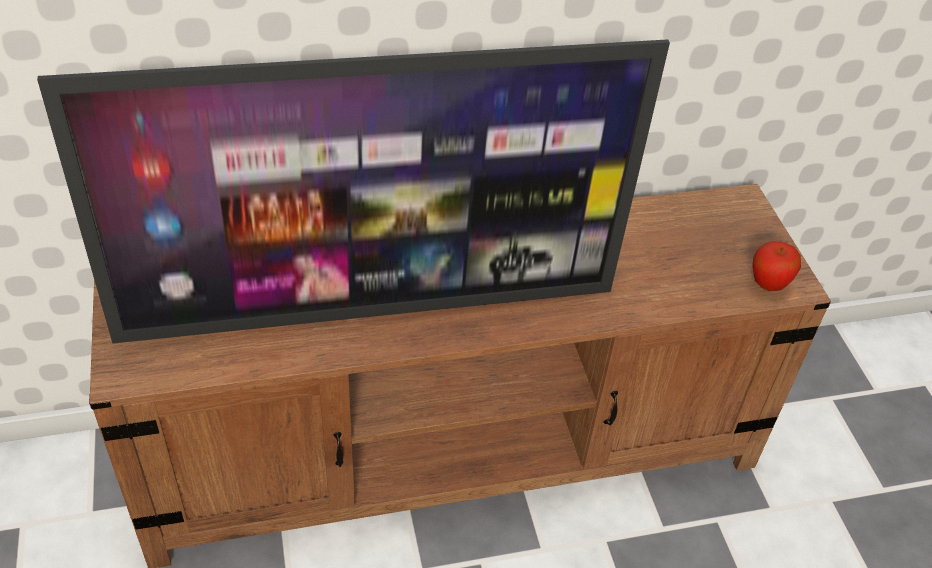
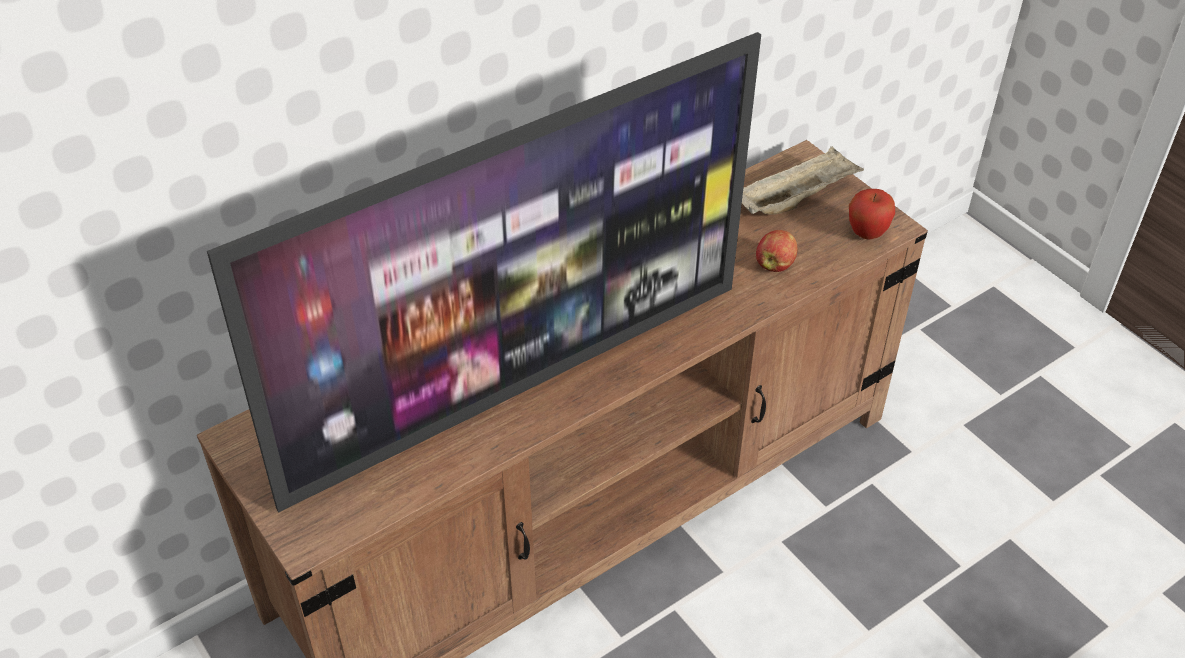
camera: 20 degrees left, 0 degrees up
none -> beige tray [742,146,864,215]
none -> apple [756,230,797,272]

